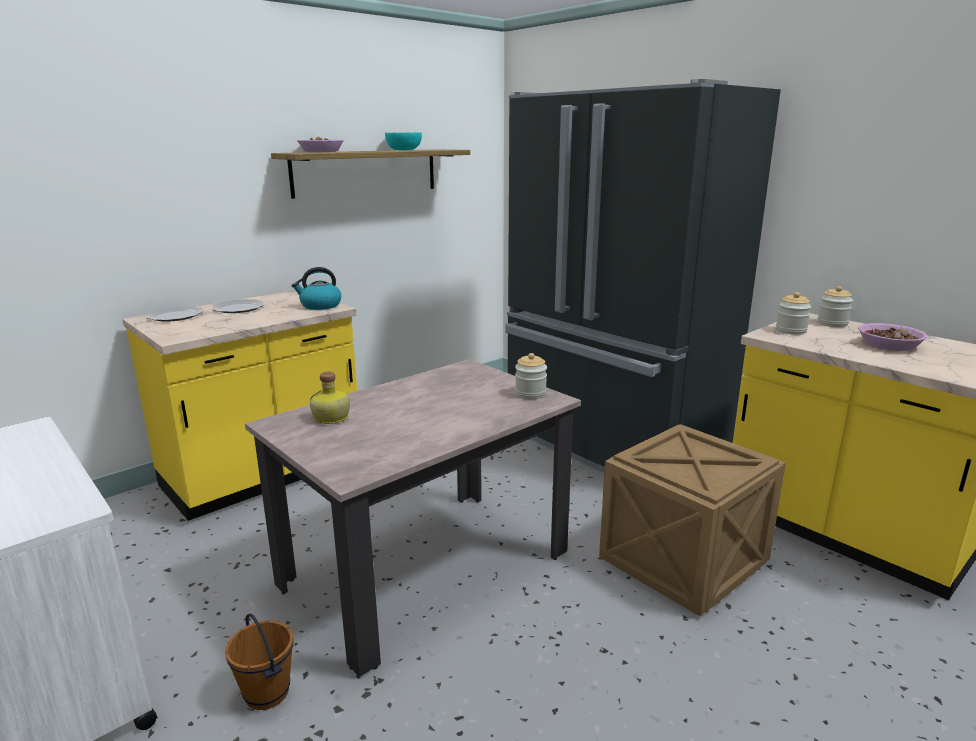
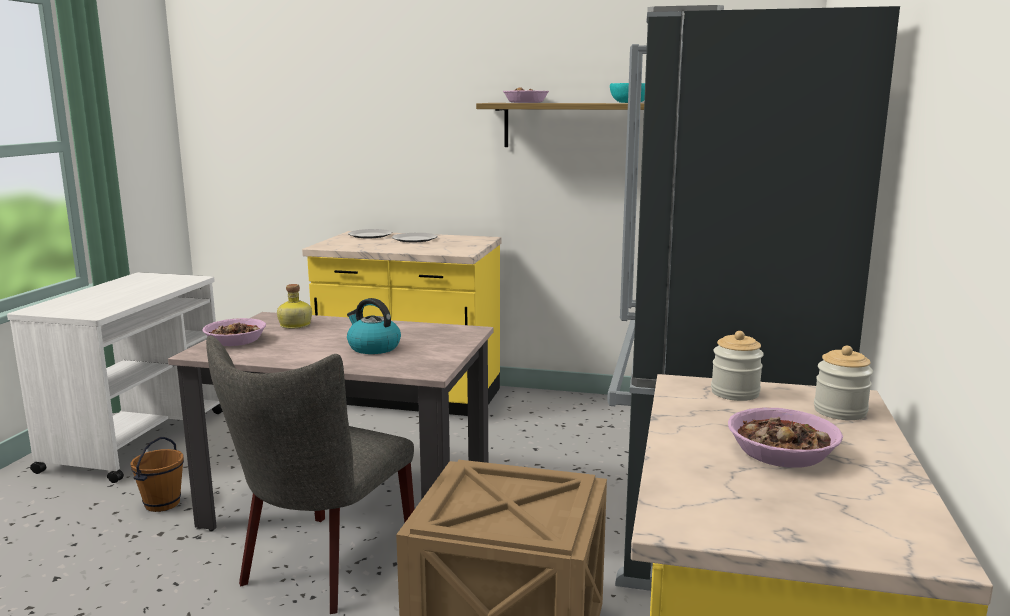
camera: 55 degrees right, 5 degrees down
kettle [292,267,341,310] -> kettle moved to [347,298,401,354]
jar [515,353,547,399] -> none
none -> bowl [202,318,266,346]
none -> grey chair [206,335,415,614]

